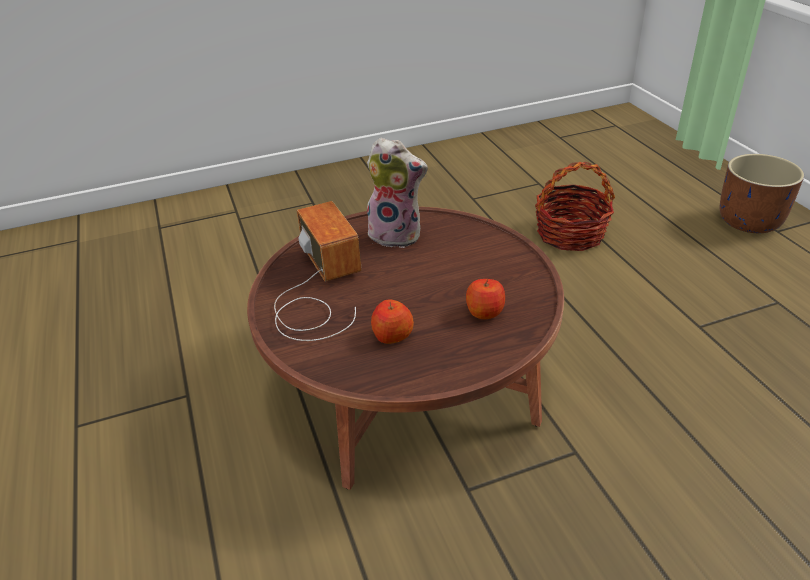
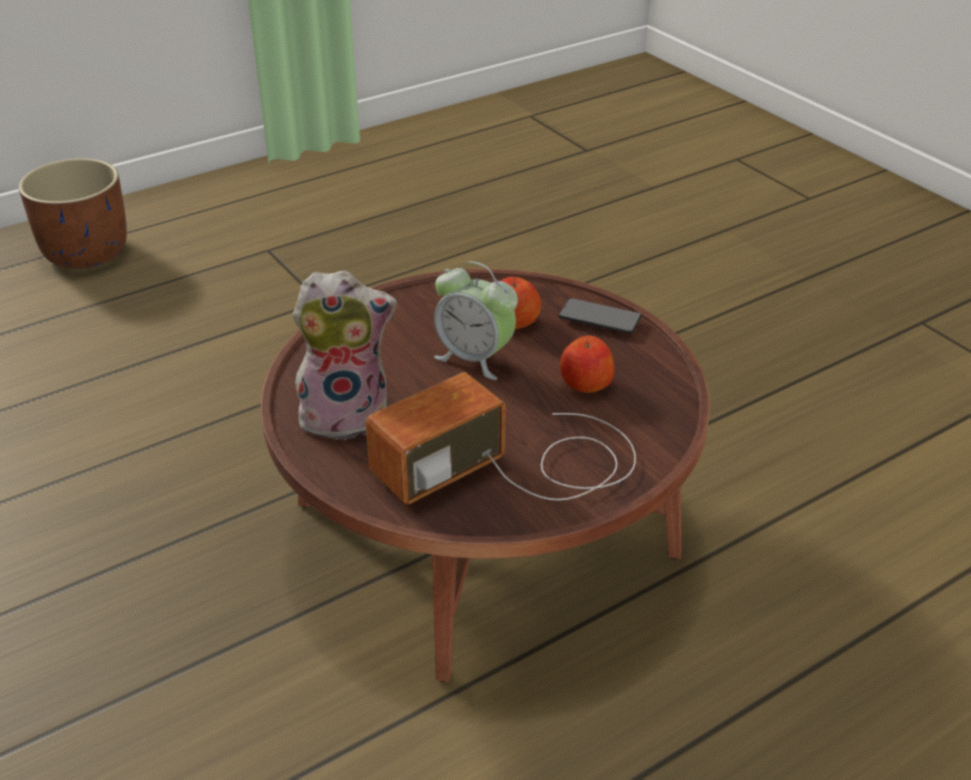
camera: 105 degrees left, 0 degrees up
plush toy [365,137,428,248] -> plush toy turned 75 degrees clockwise [292,270,397,442]
basket [535,162,615,251] -> none
none -> alarm clock [434,261,518,380]
none -> phone [559,298,641,334]

